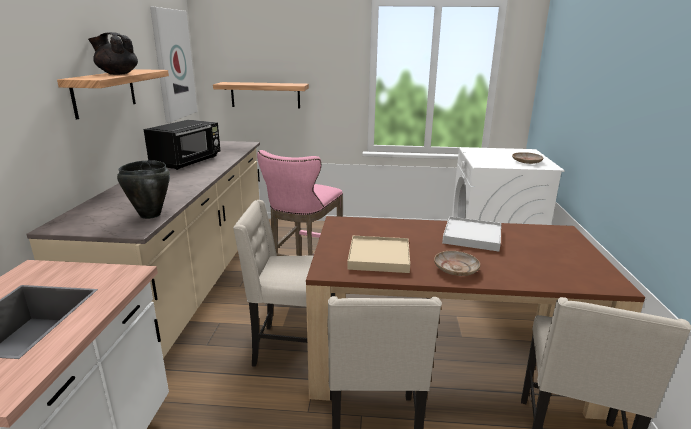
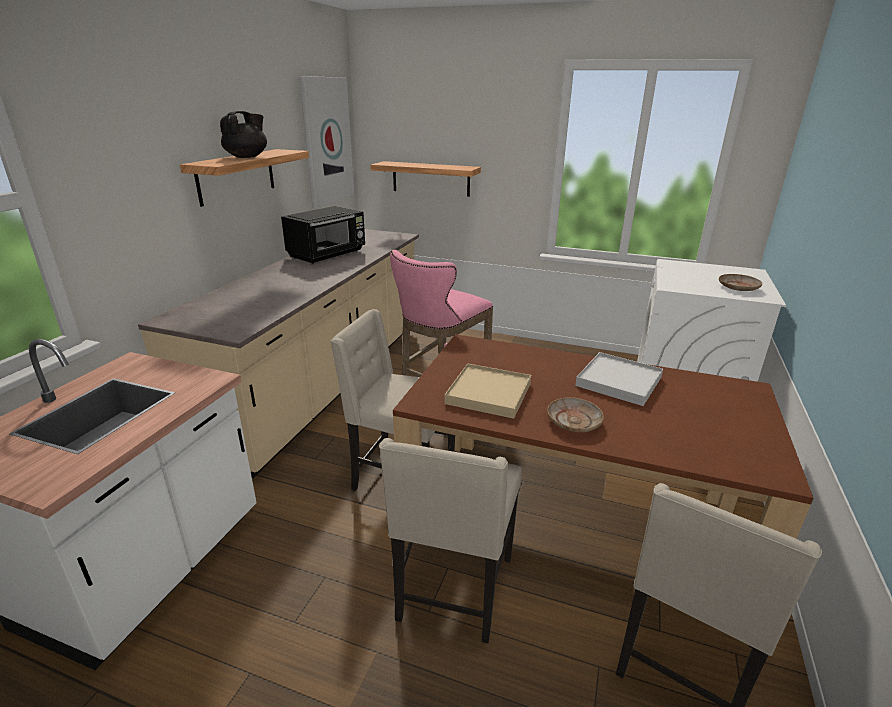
camera: 15 degrees right, 5 degrees up
black teapot [88,32,138,75] -> black teapot turned 90 degrees clockwise [220,111,267,158]
black cooking pot [117,160,170,219] -> none

